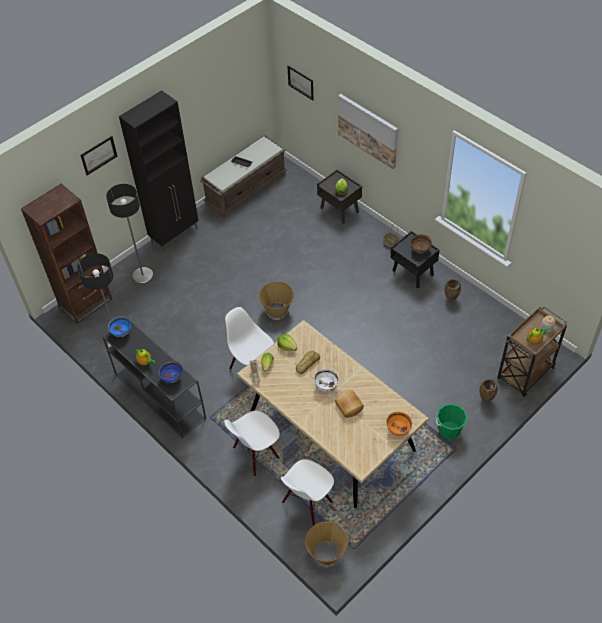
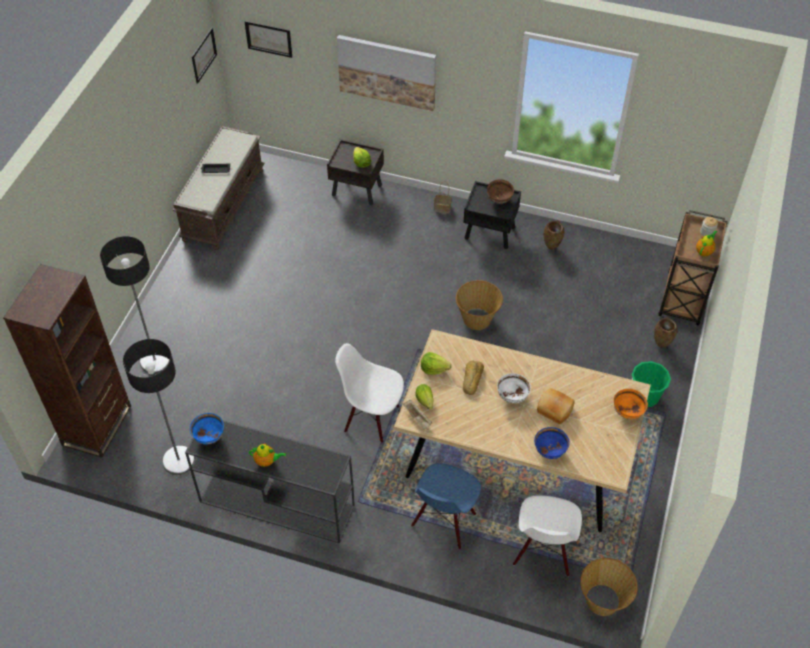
camera: 30 degrees left, 0 degrees up
picture [80,136,118,175] -> picture moved to [192,28,217,84]
black cabinet [119,90,199,252] -> none
blue bowl [158,361,183,383] -> blue bowl moved to [534,427,570,459]
white chair [224,410,280,476] -> blue chair [411,463,481,549]
basket [259,282,294,319] -> basket moved to [456,280,503,330]

